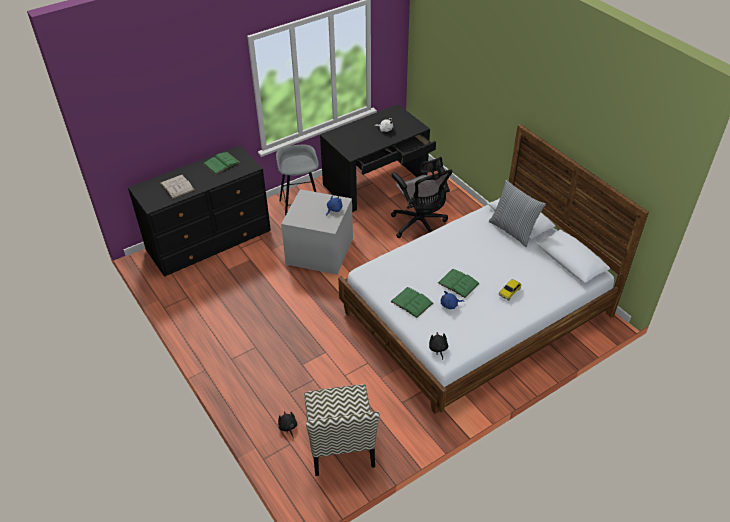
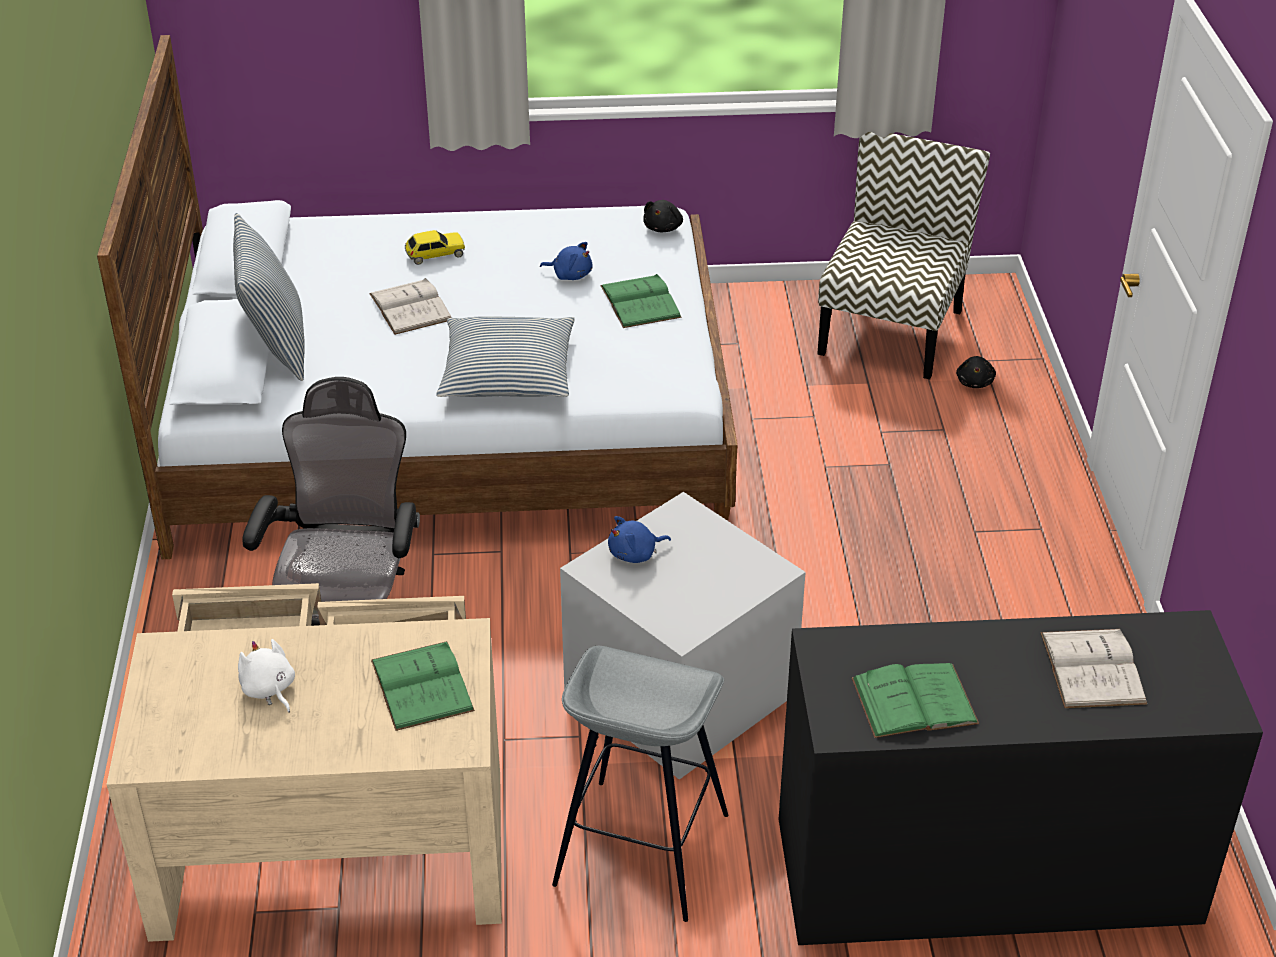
camera: 150 degrees left, 5 degrees down
black desk [320,104,436,212] -> beige desk [106,583,502,942]
green book [438,269,480,298] -> green book moved to [371,641,475,731]
none -> white book [369,278,452,335]
none -> pillow [436,316,575,397]

